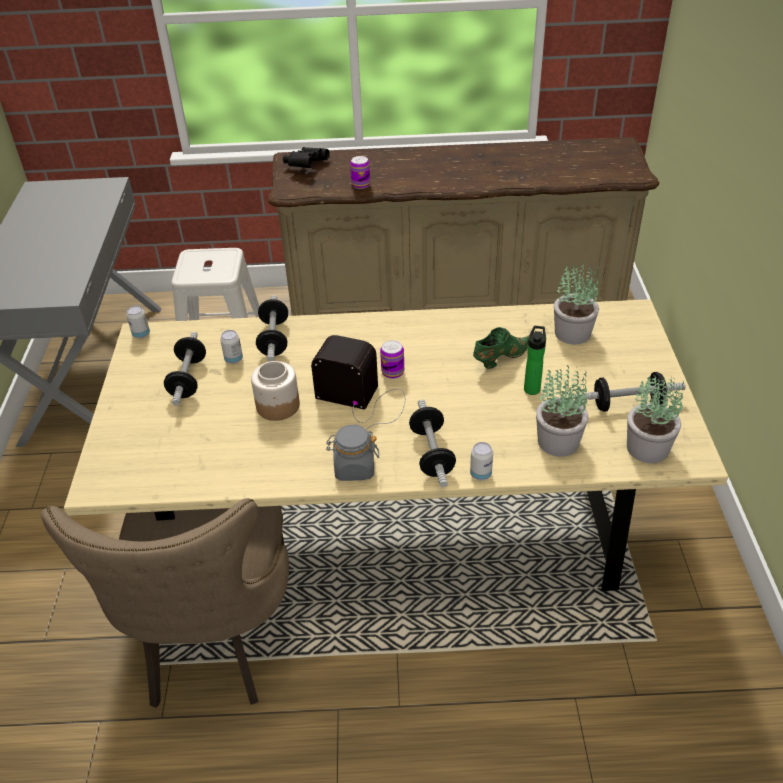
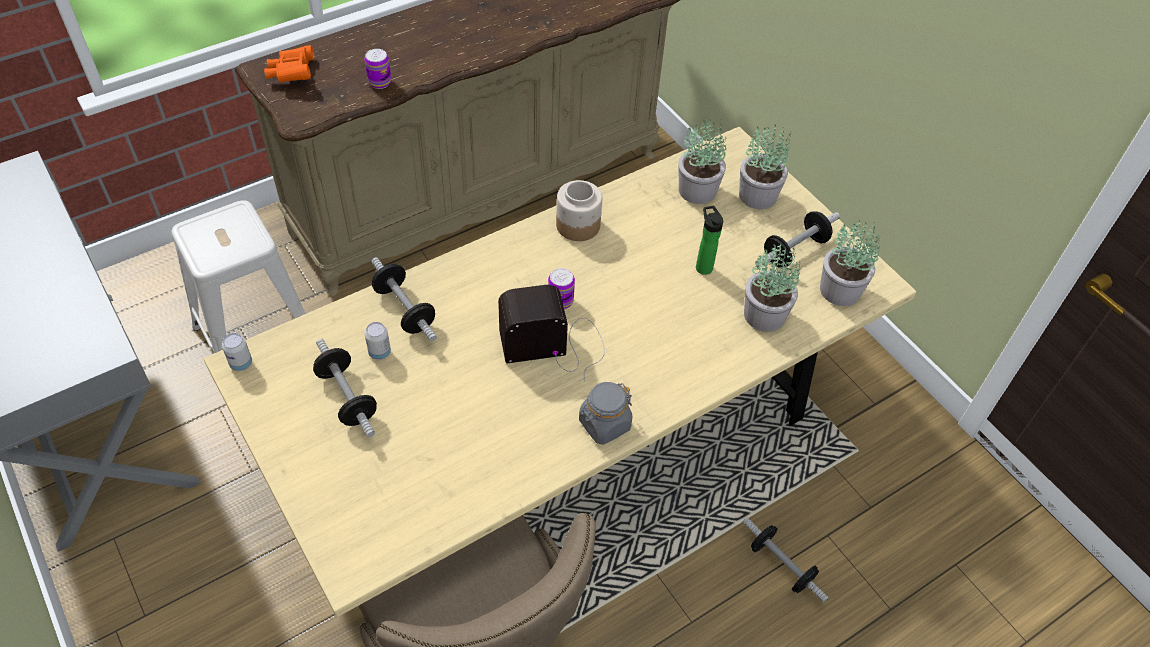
camera: 35 degrees left, 10 degrees up
jar [251,361,300,421] -> jar moved to [556,180,602,241]
black binoculars [283,147,330,168] -> orange binoculars [264,45,314,82]
dumbbell [409,399,456,487] -> dumbbell moved to [743,517,829,603]
can [470,442,493,480] -> none
green shoe [473,327,529,369] -> none
none -> potted plant [739,124,791,209]

